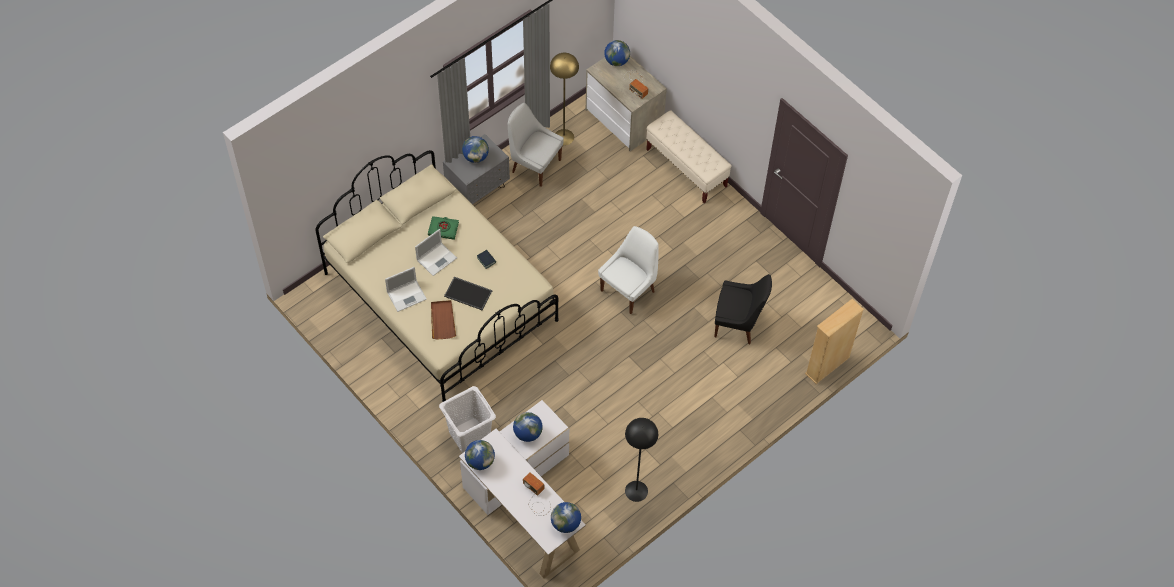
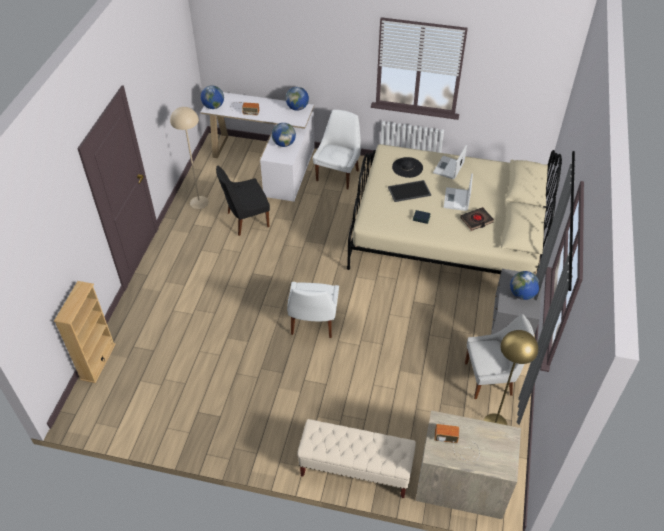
camera: 145 degrees right, 10 degrees down
green book [428,216,459,240] -> black book [460,207,494,231]
brown tray [431,300,456,339] -> black hat [392,157,423,178]
white laundry basket [439,386,496,453] -> white chair [313,110,361,189]
globe [604,40,630,66] -> none
black floor lamp [625,418,658,502] -> beige floor lamp [170,107,209,209]
black chair [714,274,772,344] -> black chair moved to [216,165,270,236]

